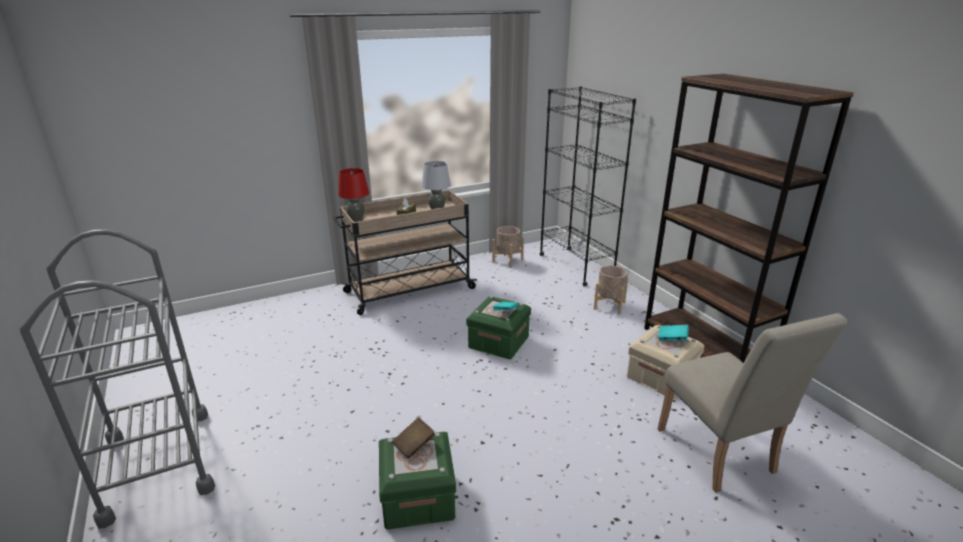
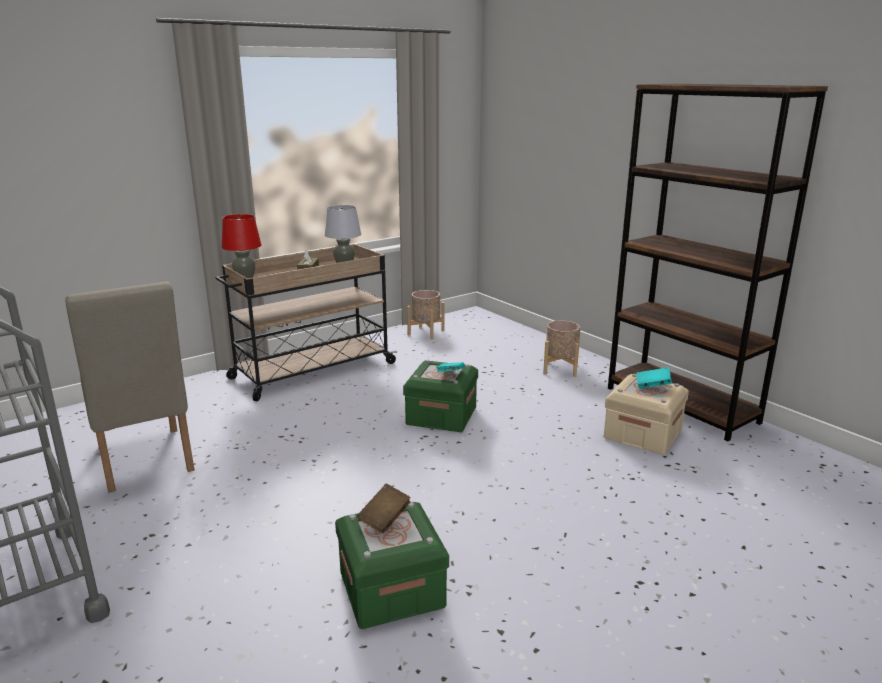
camera: 10 degrees left, 5 degrees down
black bookcase [540,86,636,287] -> none
beige chair [657,313,847,493] -> beige chair moved to [65,282,195,493]

